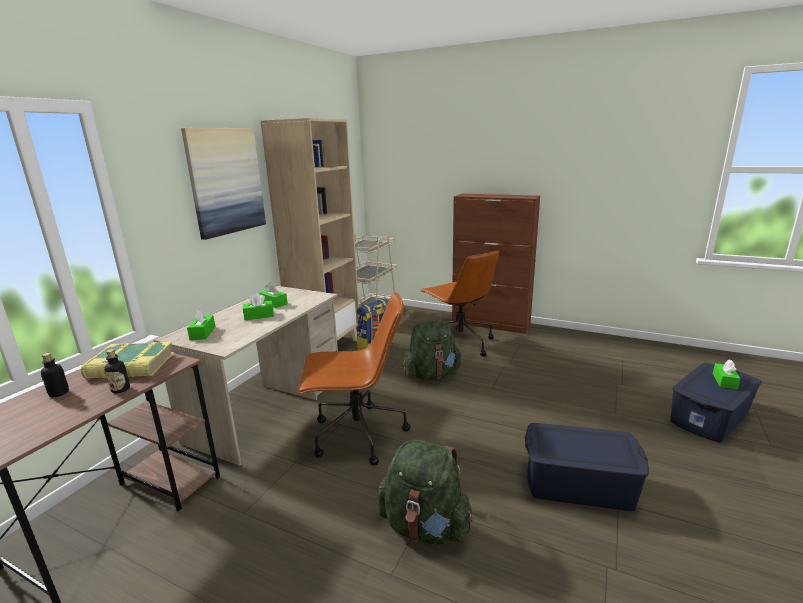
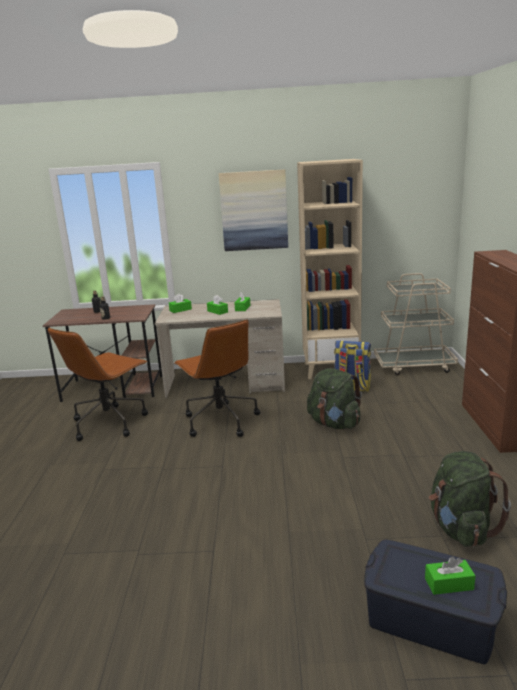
camera: 65 degrees right, 0 degrees up
book [81,342,174,379] -> none
green backpack [377,440,474,545] -> green backpack moved to [429,451,511,547]
brown office chair [420,250,499,357] -> brown office chair moved to [48,327,148,441]
blue storage box [525,423,649,511] -> none

